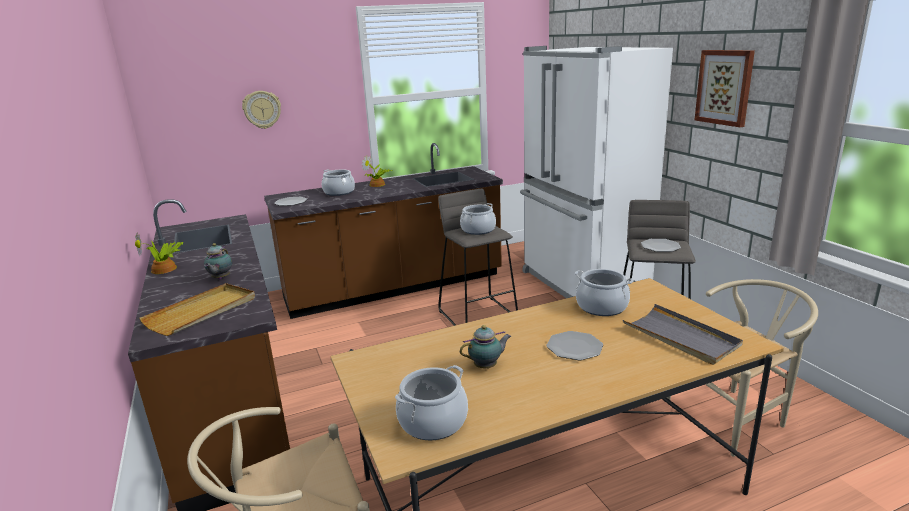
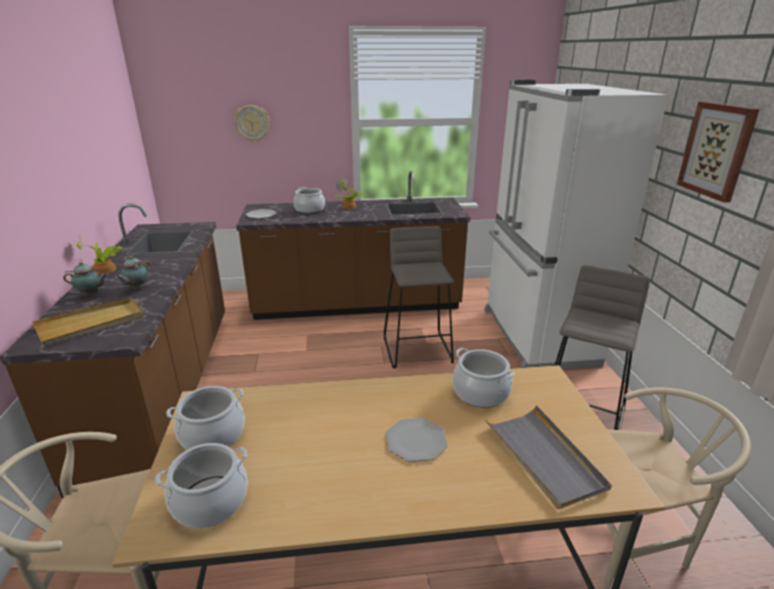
camera: 15 degrees right, 5 degrees up
cooking pot [460,203,496,235] -> cooking pot moved to [166,386,245,450]
teapot [460,325,511,368] -> teapot moved to [63,262,108,295]
plate [641,239,681,252] -> none

